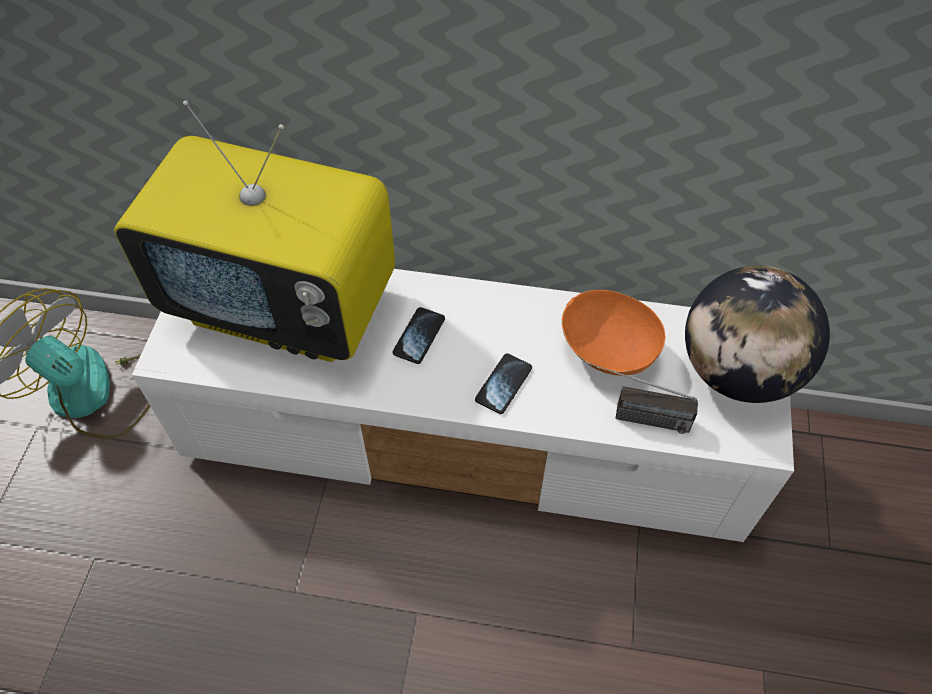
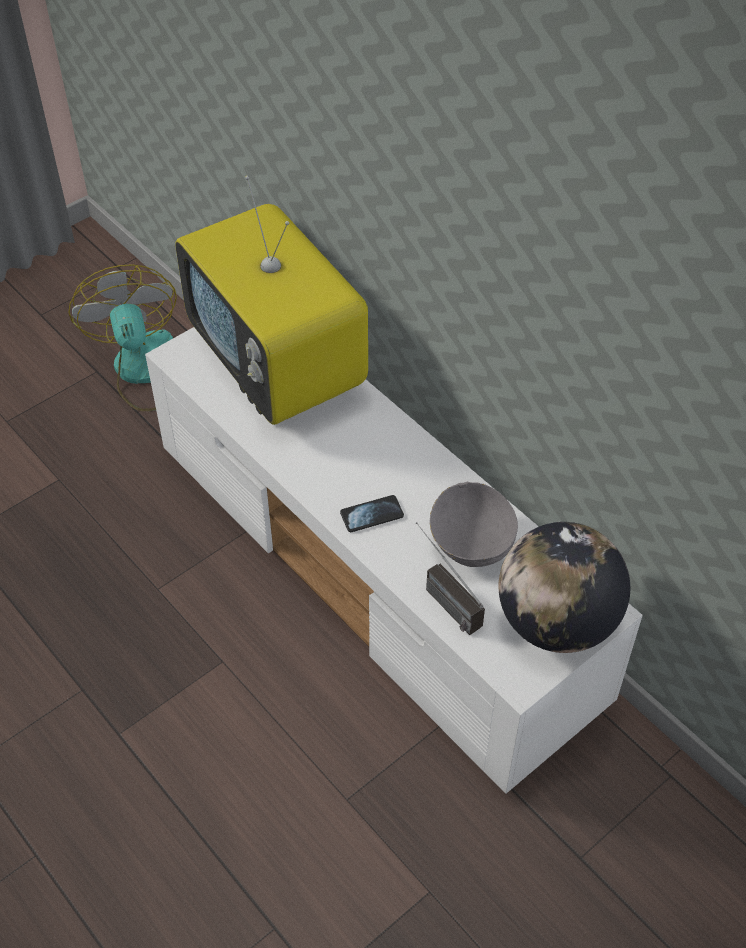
camera: 40 degrees right, 5 degrees down
phone [392,307,445,364] -> none
orange bowl [562,290,665,376] -> grey bowl [430,482,518,567]

